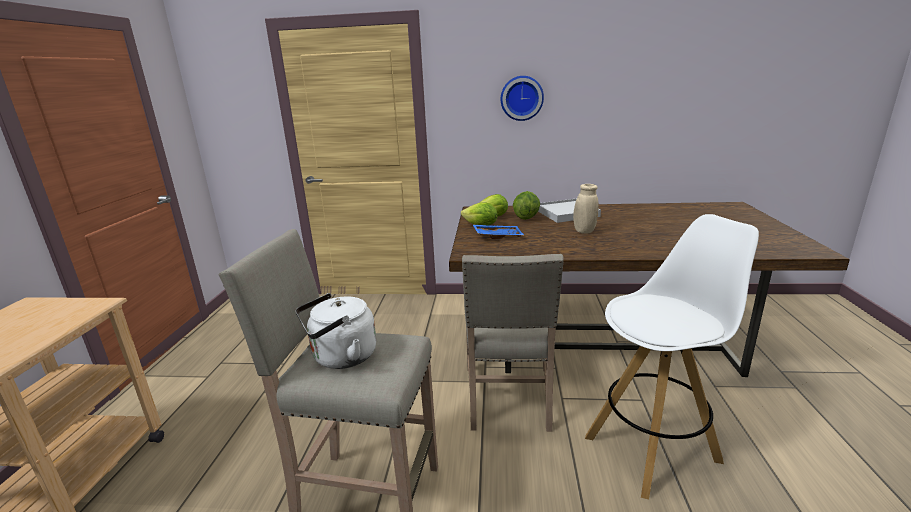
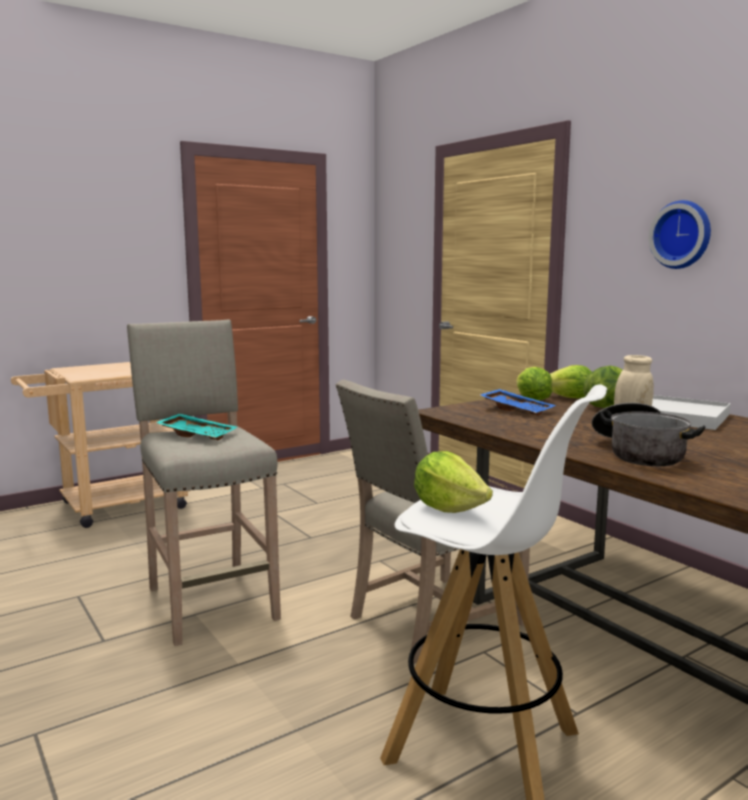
camera: 50 degrees right, 10 degrees down
white kettle [295,293,376,369] -> turquoise tray [155,413,237,440]
none -> lettuce [414,451,493,513]
none -> cooking pot [592,403,705,466]

